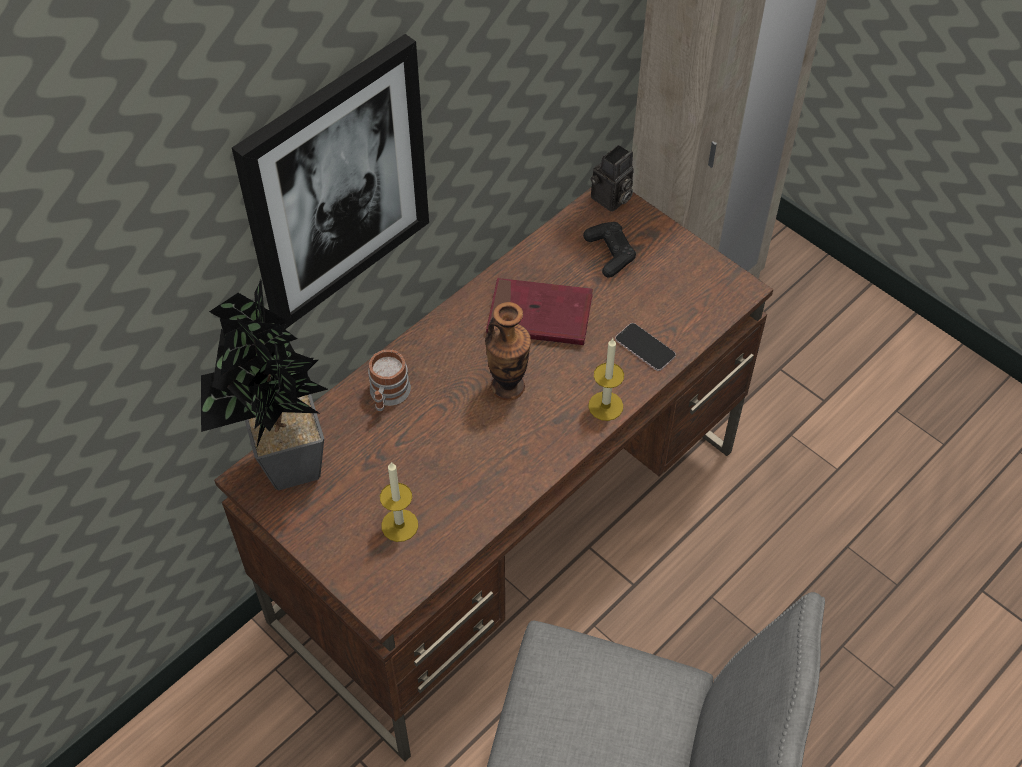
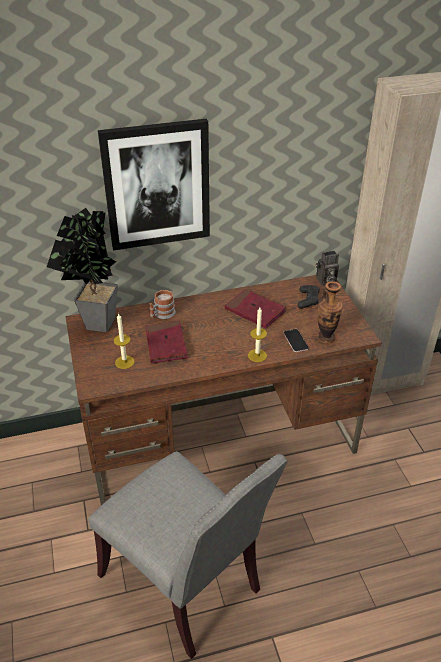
camera: 30 degrees right, 15 degrees down
vase [485,302,531,401] -> vase moved to [317,281,343,343]
none -> red book [145,320,188,363]

